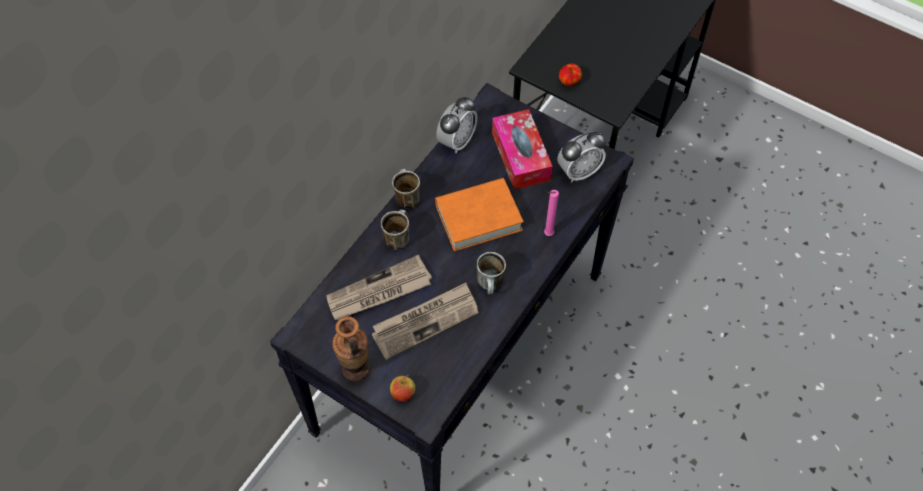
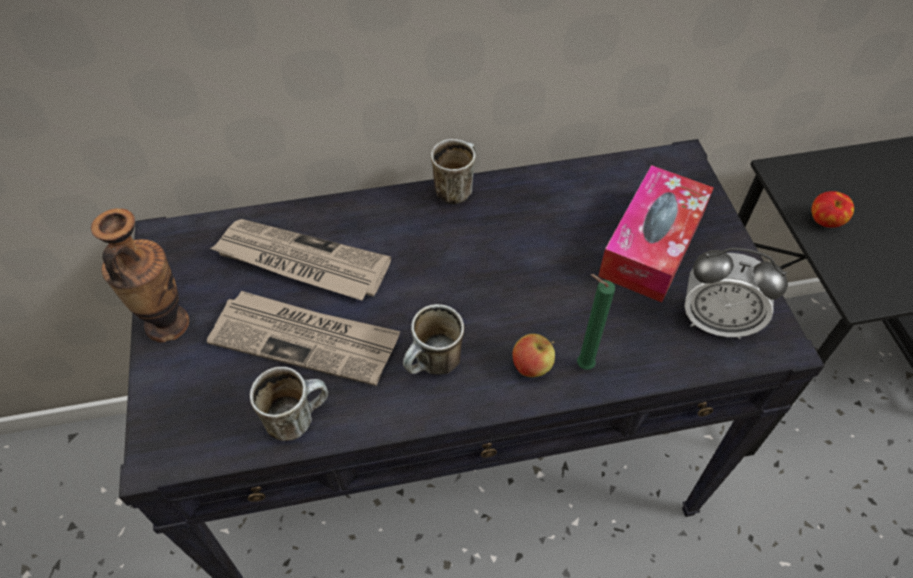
camera: 45 degrees right, 5 degrees down
mug [381,209,409,250] -> mug moved to [250,367,328,441]
apple [390,375,415,402] -> apple moved to [513,334,555,377]
orange book [435,178,524,252] -> none
alarm clock [436,96,477,153] -> none
pink candle [544,190,559,236] -> green candle [577,274,615,370]

